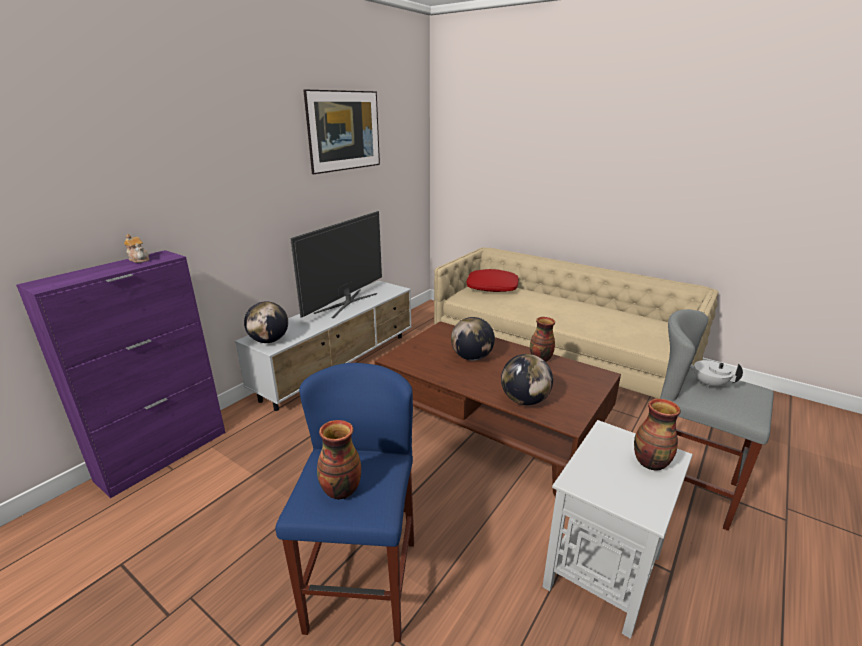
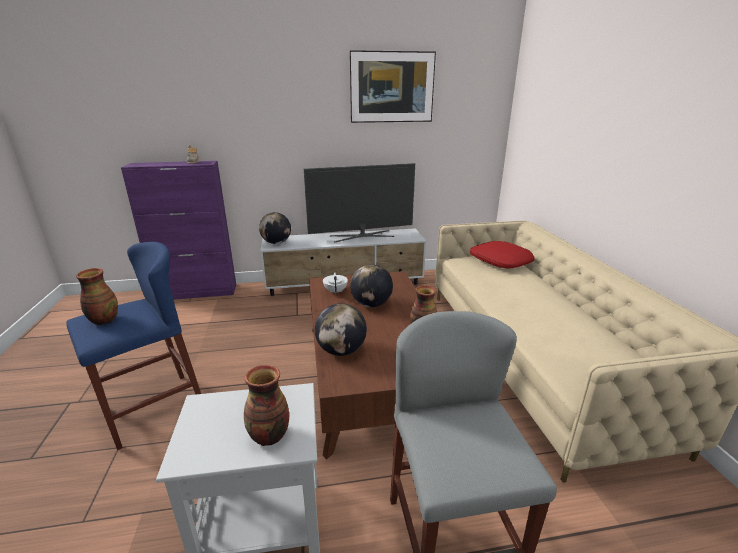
camera: 45 degrees right, 0 degrees up
white teapot [690,360,743,388] -> white teapot moved to [323,272,348,293]

